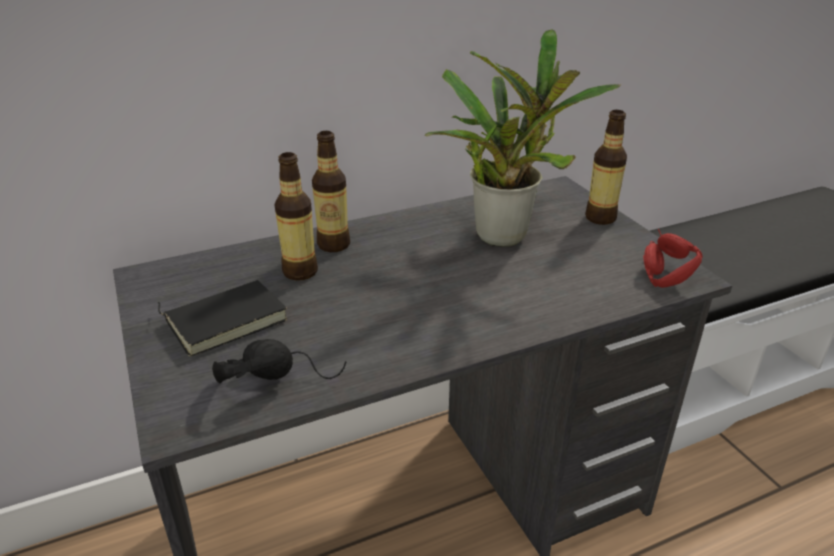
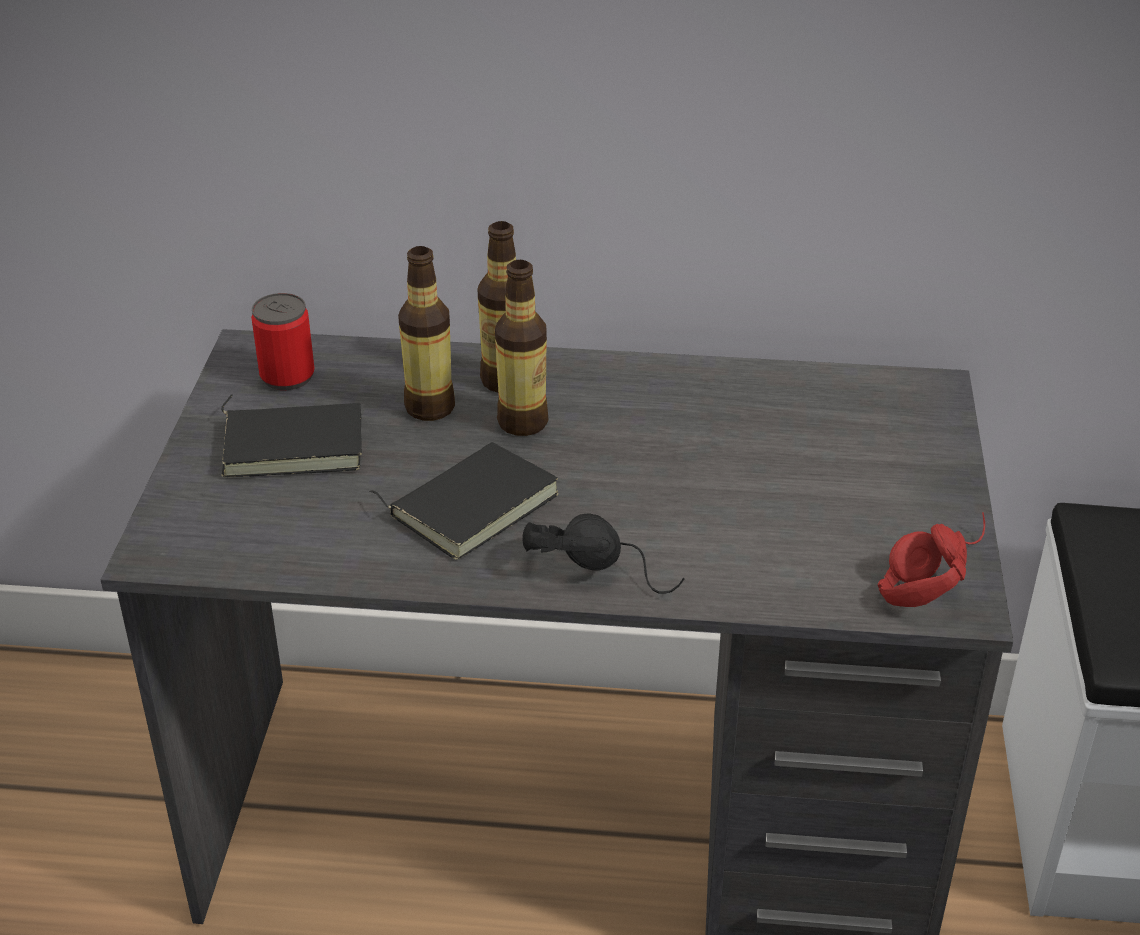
camera: 30 degrees right, 5 degrees up
black headphones [212,339,346,383] -> black headphones moved to [522,513,685,594]
potted plant [425,29,622,247] -> none
bottle [585,110,627,225] -> bottle moved to [495,260,548,436]
none -> can [251,293,315,390]
none -> black book [369,442,559,560]

